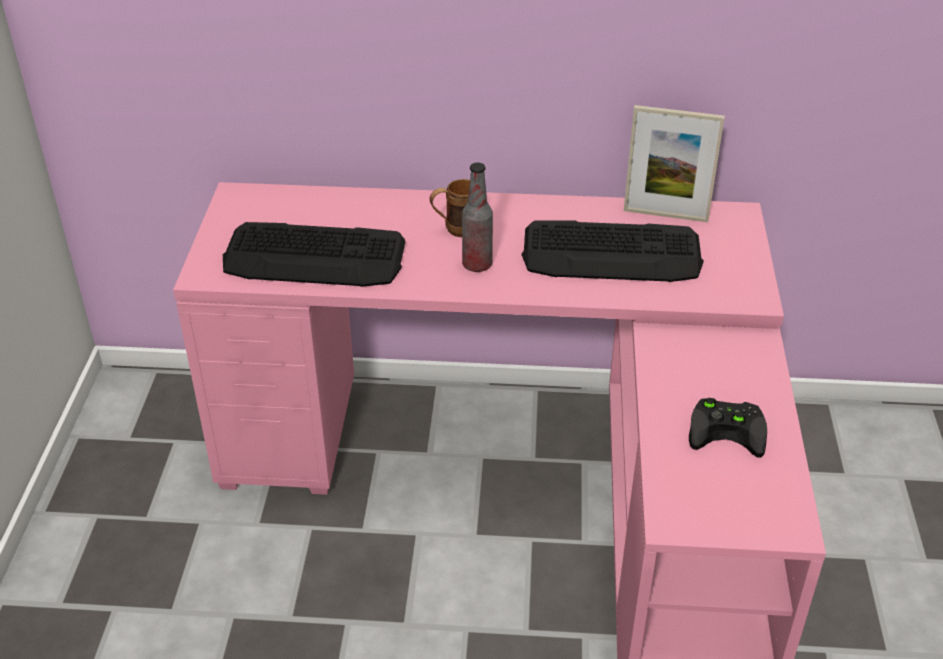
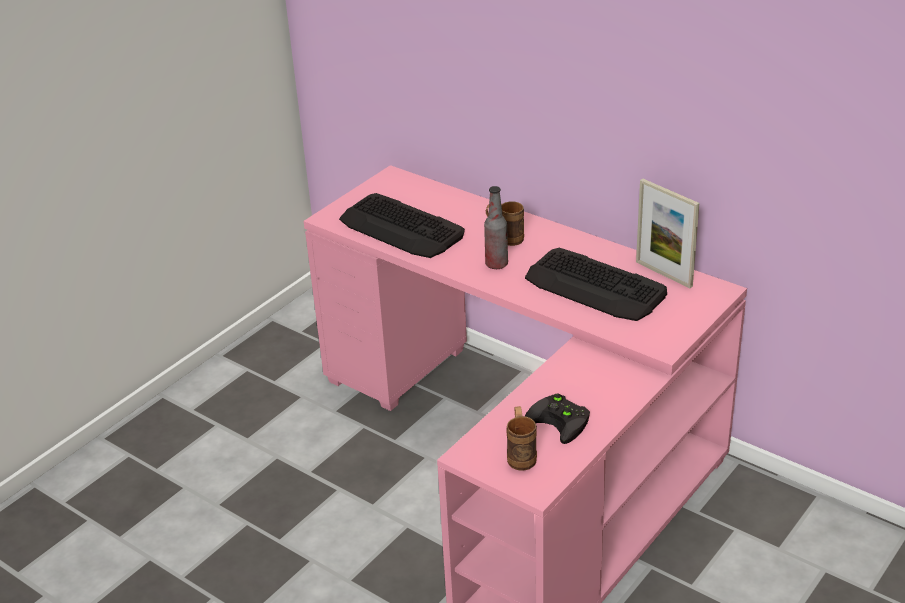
camera: 35 degrees right, 5 degrees down
none -> brown mug [507,406,537,471]

